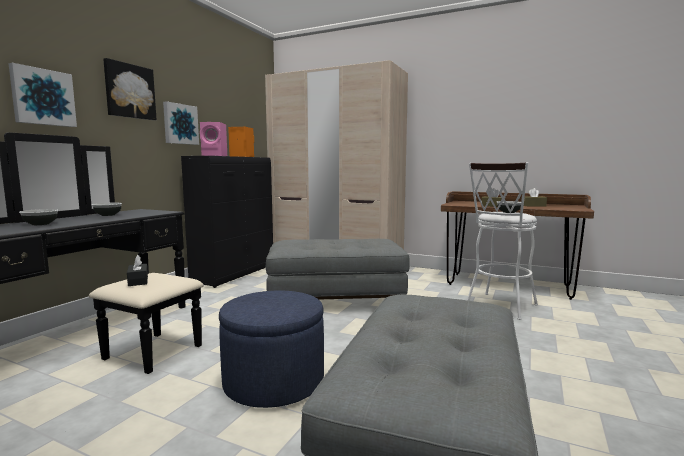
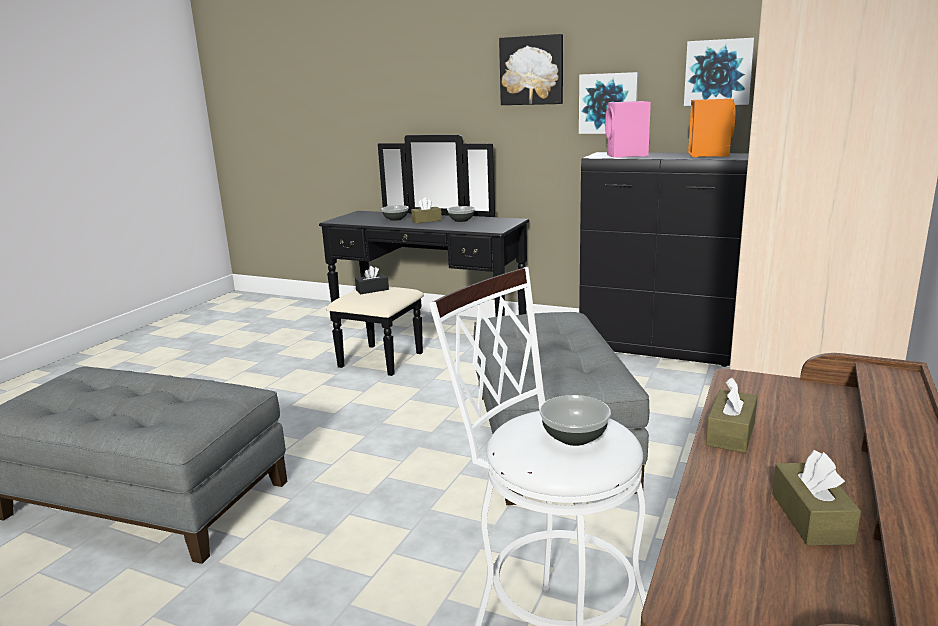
camera: 90 degrees right, 10 degrees up
picture [8,63,77,127] -> picture moved to [684,38,755,106]
blue ottoman [219,291,324,408] -> none
none -> brown tissue box [411,197,442,223]

